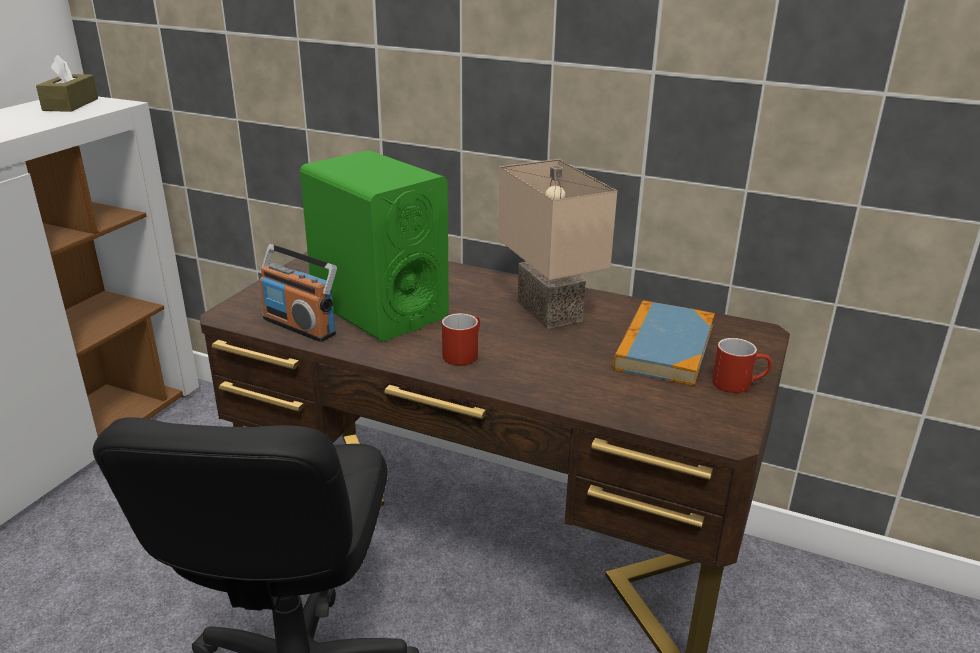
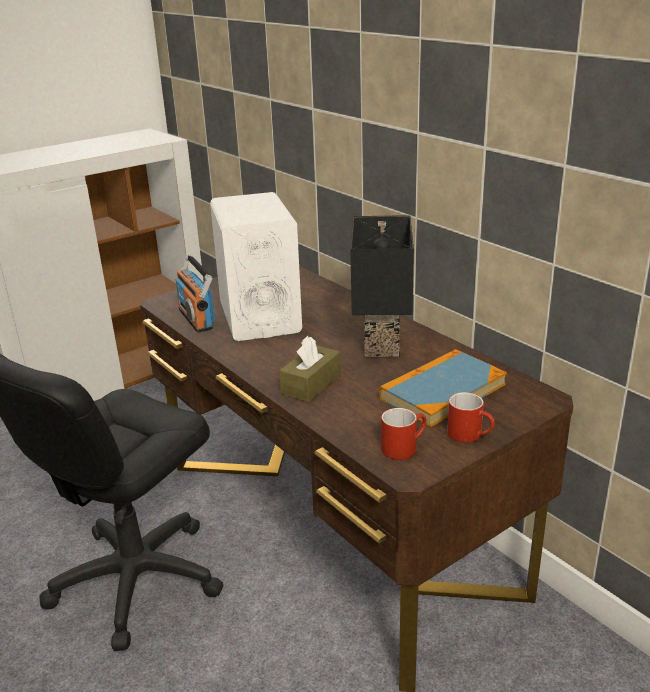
camera: 30 degrees right, 0 degrees up
brown tissue box [36,55,98,112] -> brown tissue box moved to [279,336,341,402]
green speaker [300,150,449,342] -> white speaker [210,192,302,341]
red mug [442,313,480,365] -> red mug moved to [381,408,427,460]
beige table lamp [498,159,617,329] -> black table lamp [350,215,414,357]

